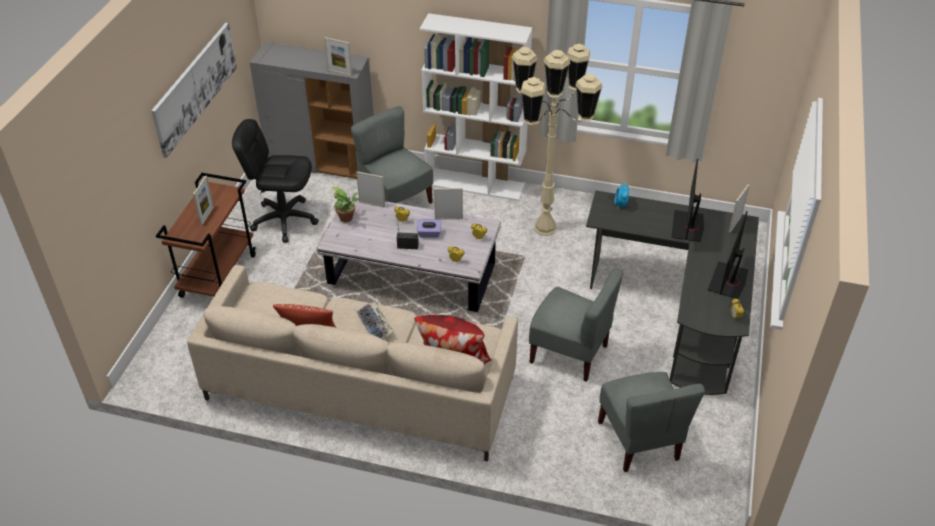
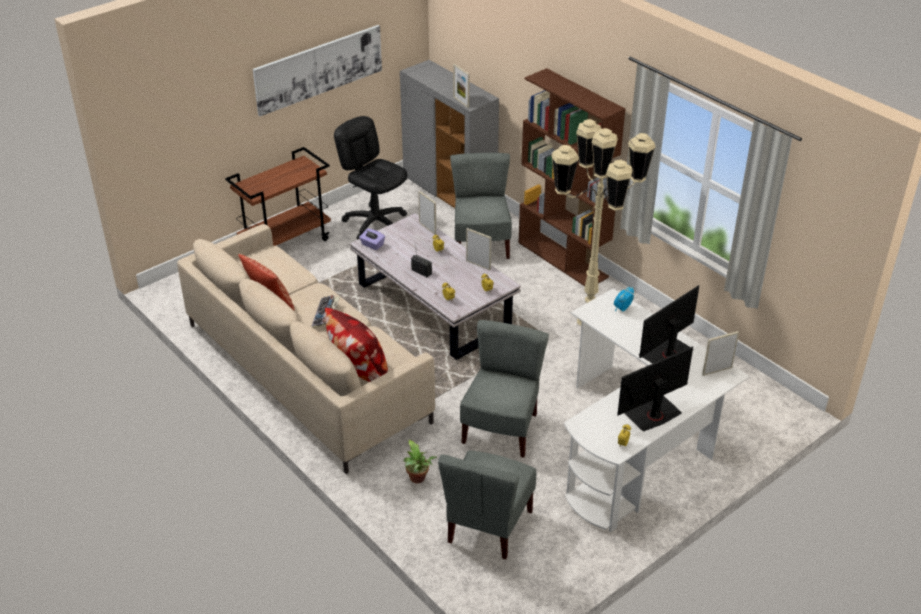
camera: 35 degrees right, 5 degrees down
picture frame [193,176,214,226] -> none
potted plant [332,187,359,222] -> potted plant moved to [404,440,437,484]
purple tissue box [417,219,441,238] -> purple tissue box moved to [359,228,385,250]
white bookcase [420,13,533,201] -> brown bookcase [518,68,625,286]
grey chair [529,268,623,382] -> grey chair turned 135 degrees counterclockwise [460,320,549,458]
black desk [586,190,759,395] -> white desk [564,288,750,532]

